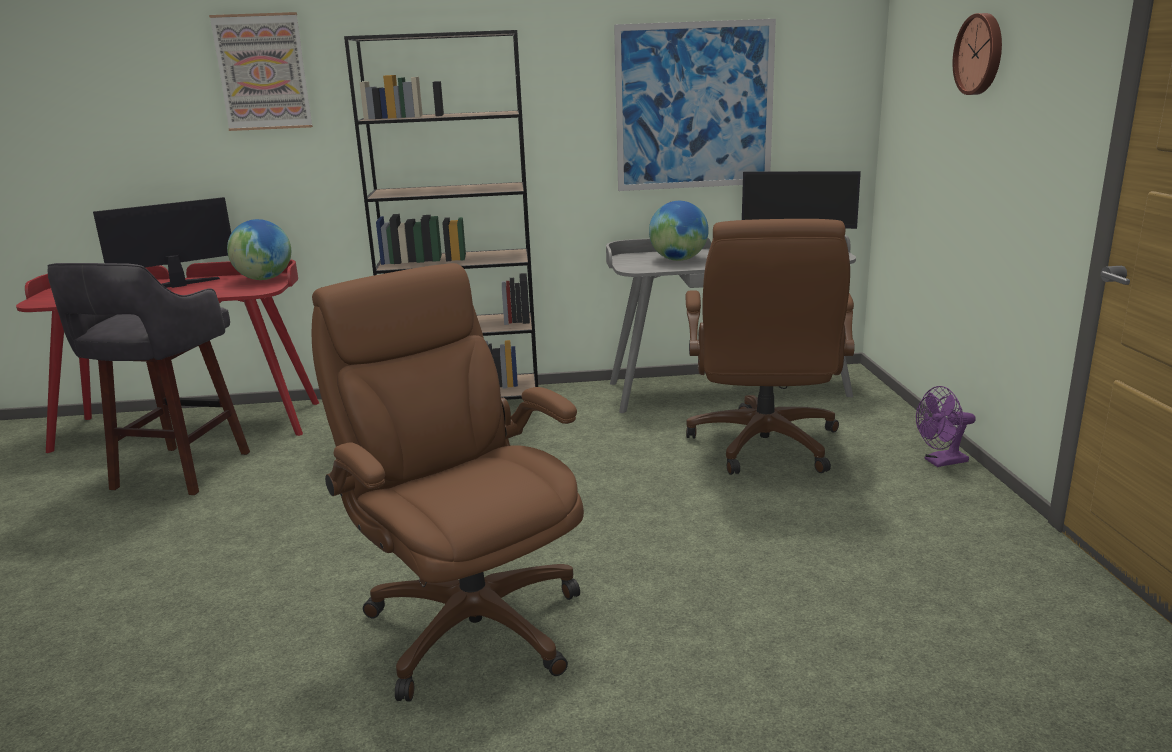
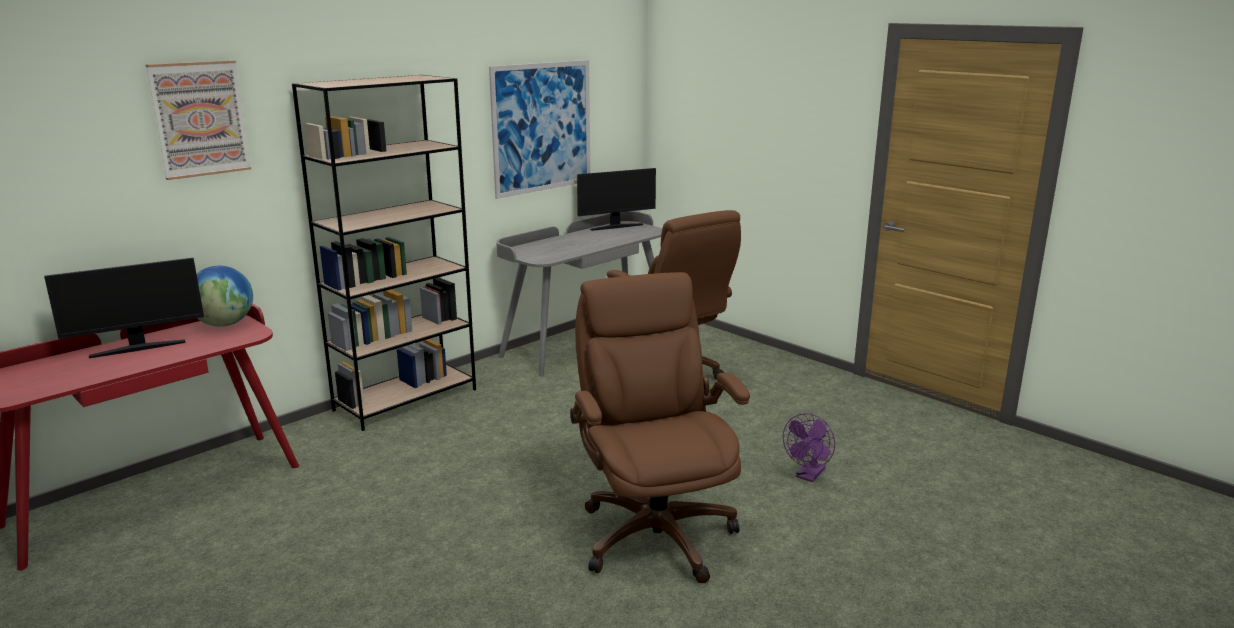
camera: 40 degrees left, 0 degrees up
grey stool [48,263,250,495] -> none
monitor [93,197,231,288] -> monitor turned 135 degrees counterclockwise [44,258,204,358]
brown office chair [312,263,584,702] -> brown office chair turned 60 degrees clockwise [570,272,750,583]
globe [649,201,709,261] -> none
purple fan [916,386,976,467] -> purple fan moved to [783,413,835,482]
wall clock [953,13,1002,95] -> none

